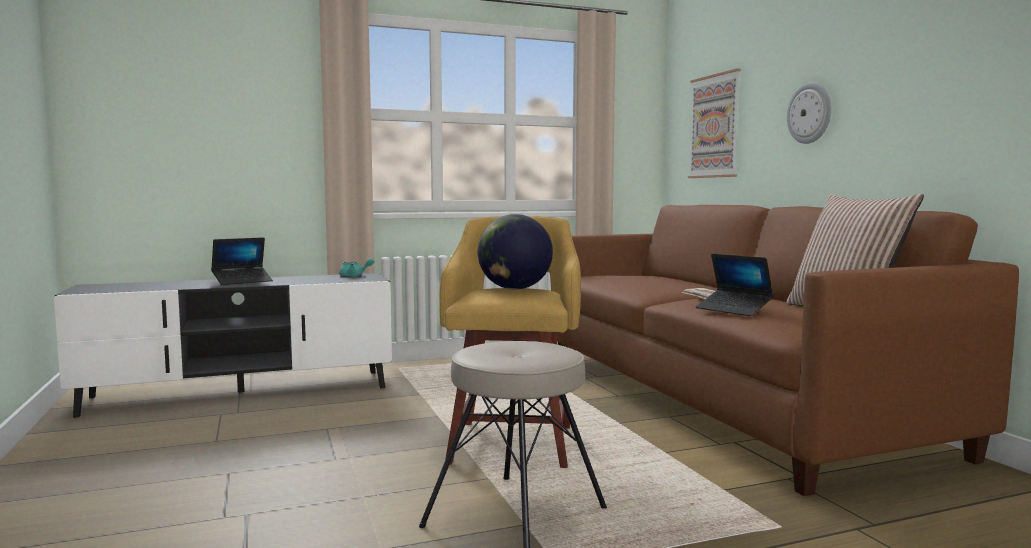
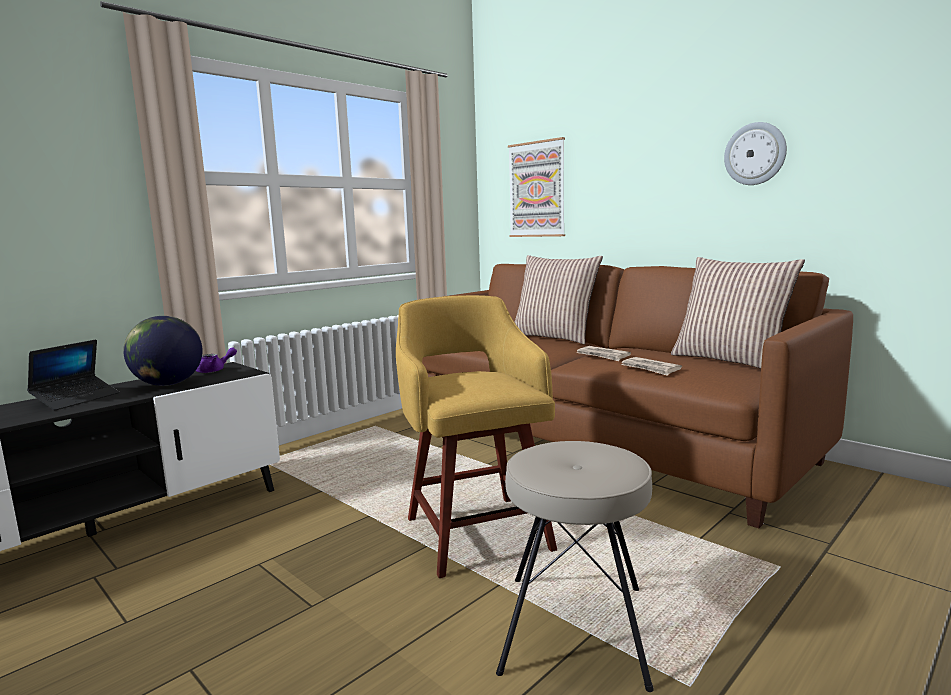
camera: 25 degrees left, 5 degrees up
turquoise teapot [339,258,375,277] -> purple teapot [196,347,237,373]
globe [478,214,553,290] -> globe moved to [123,316,203,386]
laptop [696,254,774,316] -> newspaper [621,357,682,376]
wall clock [787,82,832,144] -> wall clock moved to [724,122,787,185]
none -> pillow [515,255,603,344]

